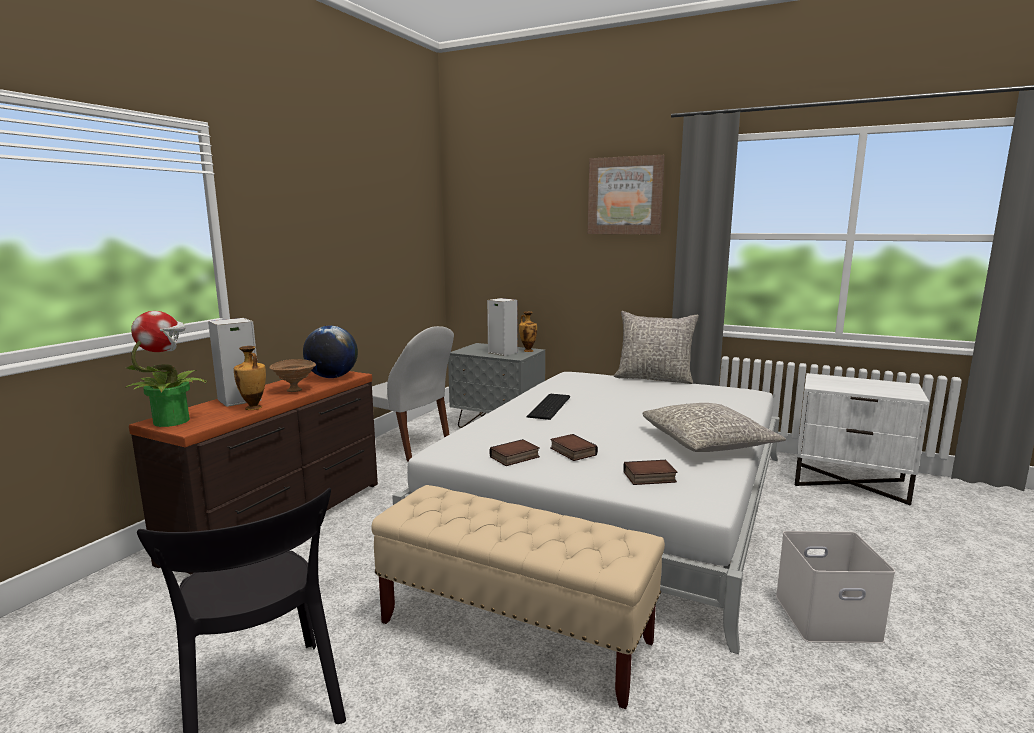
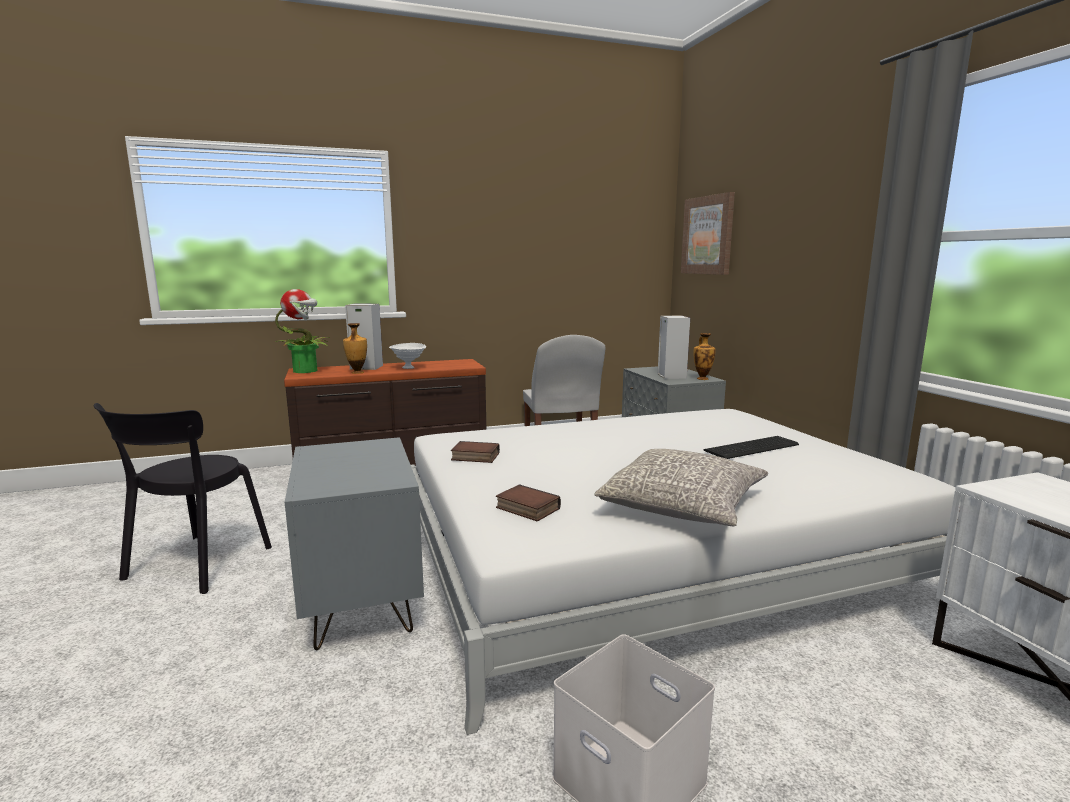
camera: 45 degrees right, 0 degrees up
brown bowl [269,359,316,392] -> white bowl [389,343,426,369]
globe [303,326,358,378] -> none
beige bench [371,485,665,709] -> grey nightstand [285,437,424,651]
keyboard [526,394,570,420] -> keyboard moved to [704,436,799,459]
book [550,434,598,461] -> none
picture [588,155,665,234] -> picture moved to [681,192,735,275]
grey pillow [614,311,699,384] -> none

